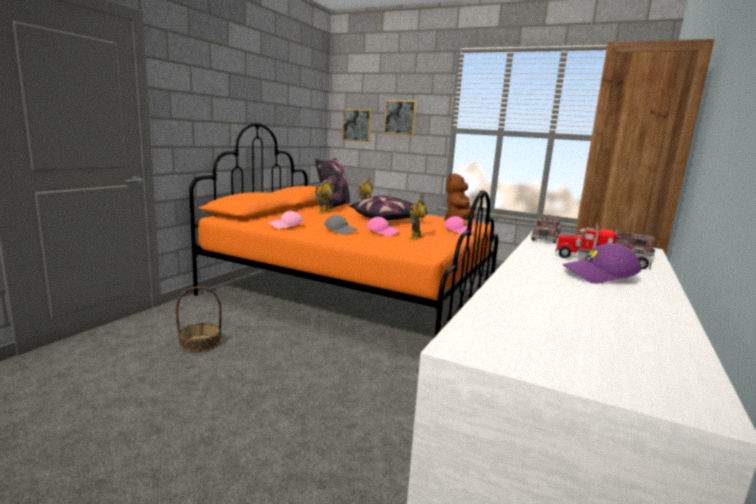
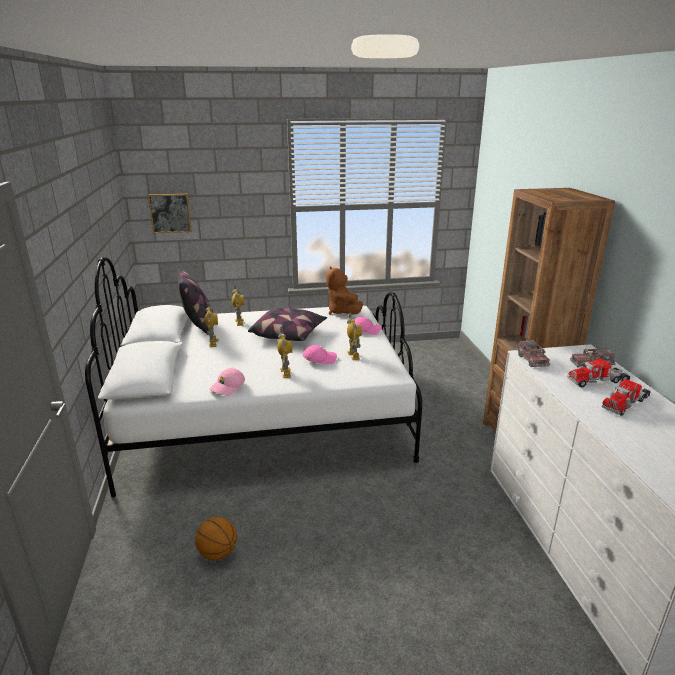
camera: 35 degrees left, 10 degrees up
basket [176,286,222,352] -> basketball [195,517,237,560]
orange bed [189,123,498,336] -> white bed [85,257,422,497]
grey cap [324,215,358,235] -> toy robot [277,327,293,378]
picture [384,100,417,135] -> none
purple cap [562,243,641,284] -> toy truck [602,378,651,416]

